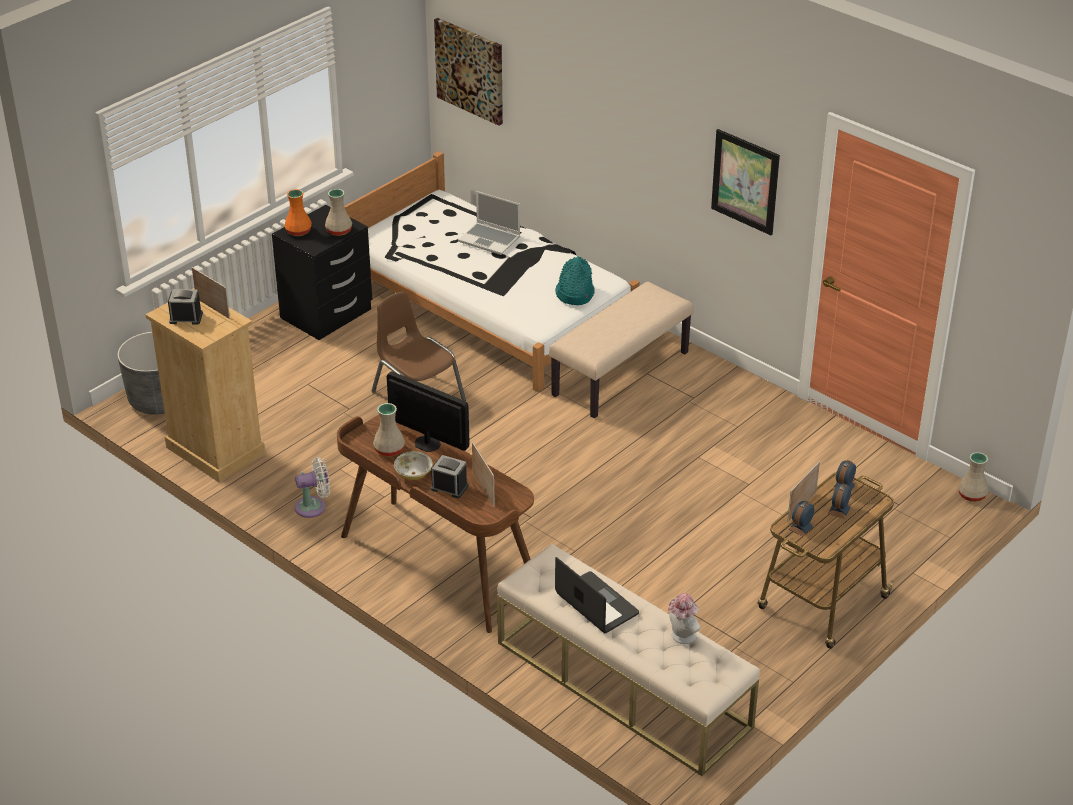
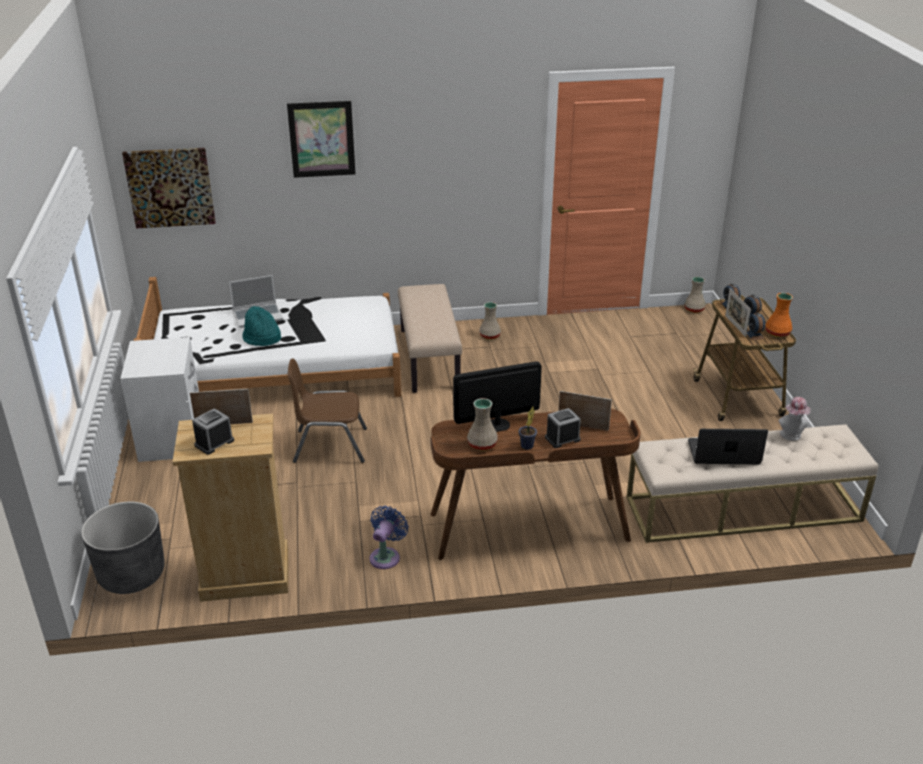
camera: 50 degrees left, 5 degrees down
black nightstand [272,205,372,340] -> white nightstand [120,337,199,462]
orange vase [284,189,312,236] -> orange vase moved to [766,293,793,338]
white fan [295,457,330,518] -> blue fan [370,506,408,569]
beige vase [325,189,352,236] -> beige vase moved to [479,302,501,340]
bowl [394,451,433,480] -> potted plant [518,407,537,450]
turquoise hat [555,256,595,305] -> turquoise hat moved to [242,306,281,346]
picture [711,129,780,235] -> picture moved to [287,101,355,178]

